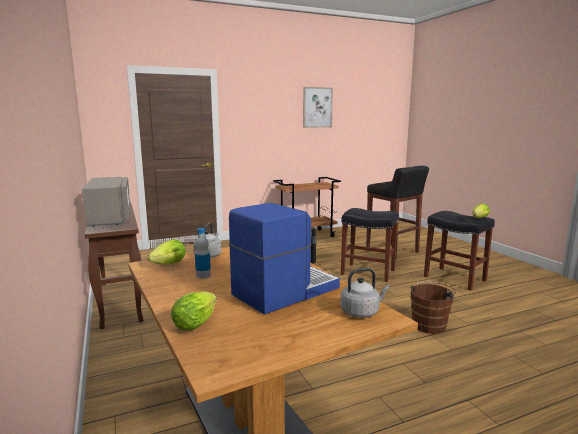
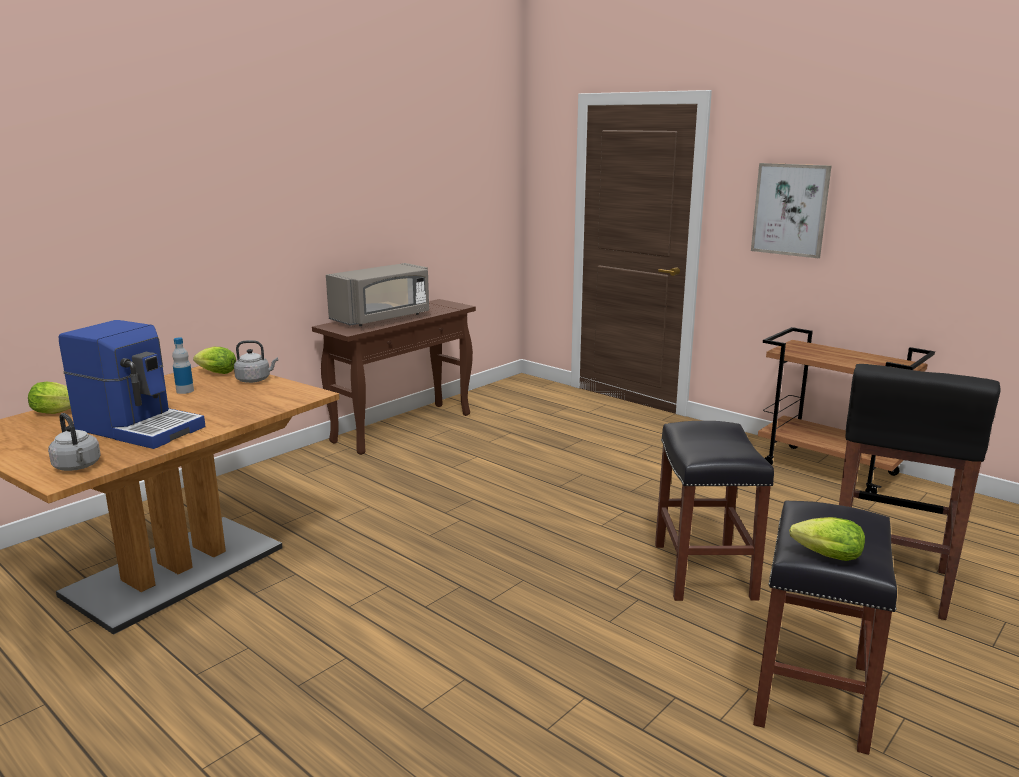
camera: 65 degrees right, 5 degrees up
picture [303,87,333,128] -> picture moved to [751,163,831,258]
brown bucket [410,282,456,334] -> none

